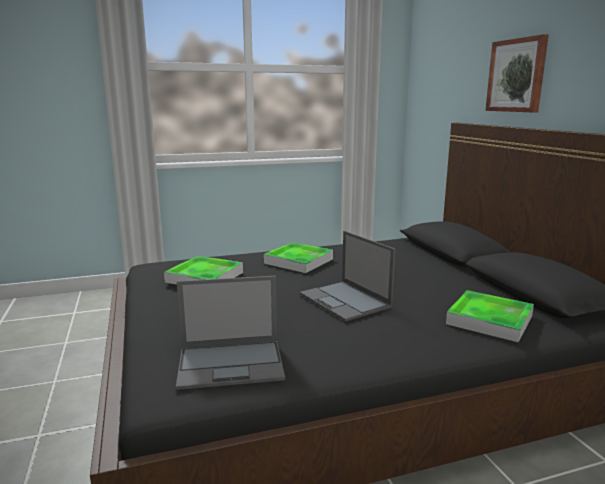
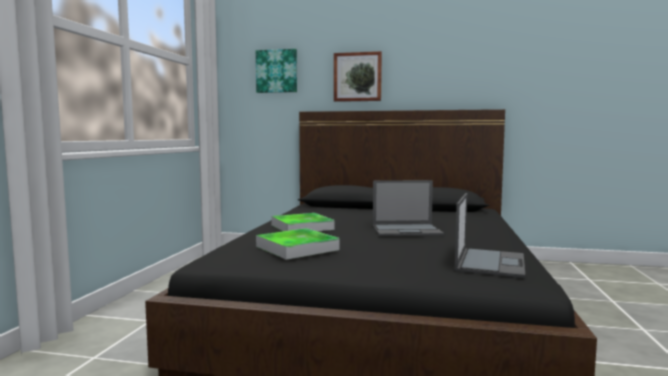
camera: 60 degrees left, 10 degrees down
tray [446,290,534,342] -> none
none -> picture [256,49,297,93]

